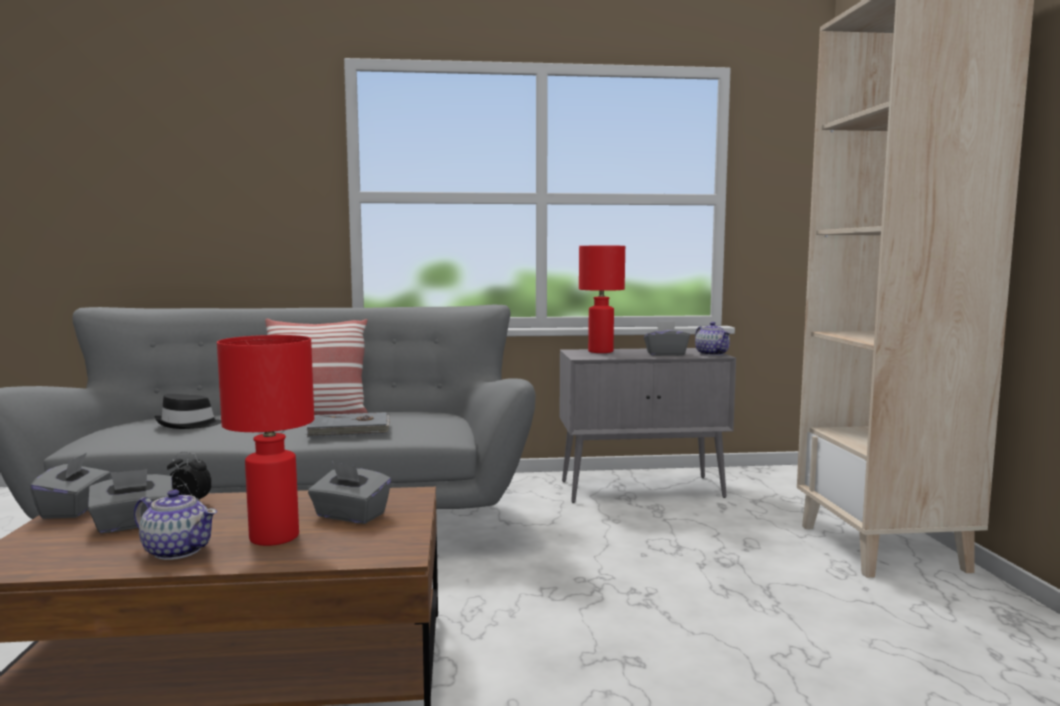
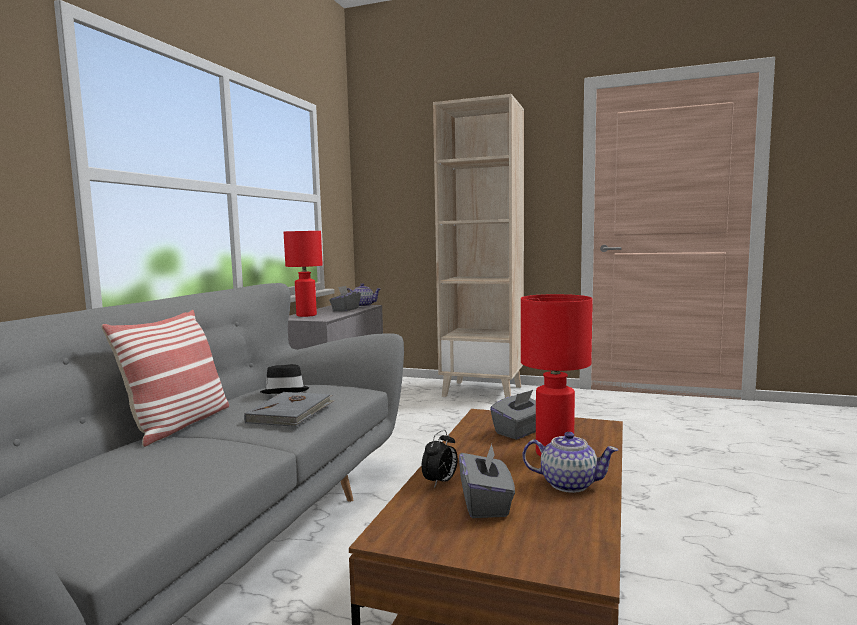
camera: 65 degrees left, 0 degrees up
grey tissue box [30,453,110,519] -> none
teapot [134,489,217,560] -> teapot turned 60 degrees clockwise [523,432,618,493]
black hat [154,394,221,429] -> black hat moved to [260,364,310,394]

